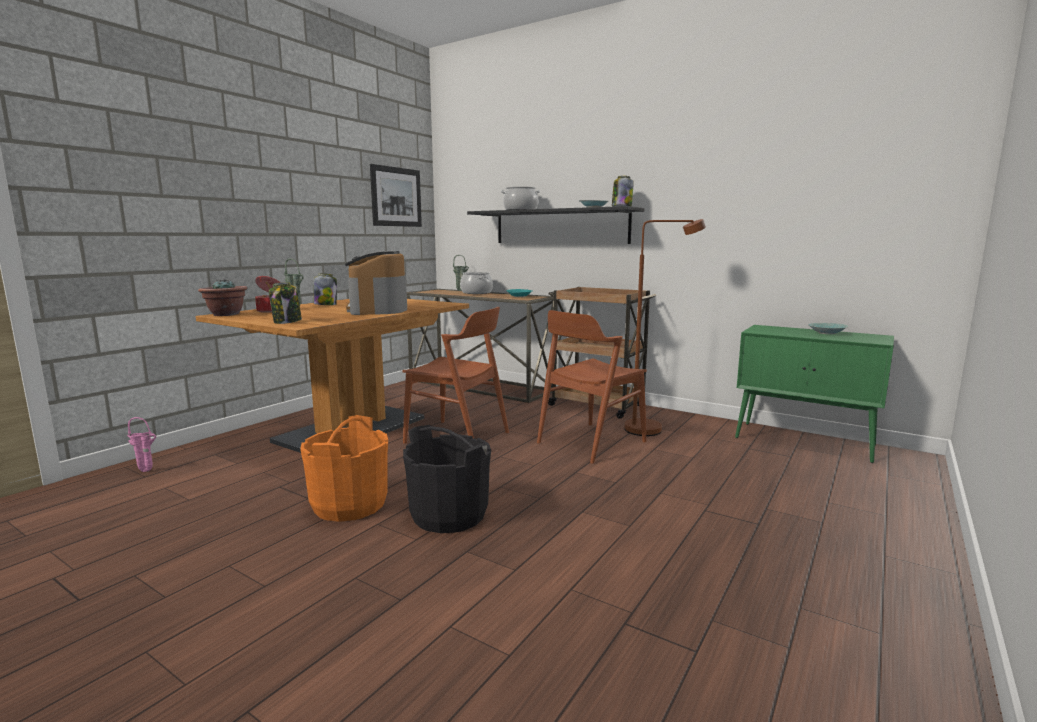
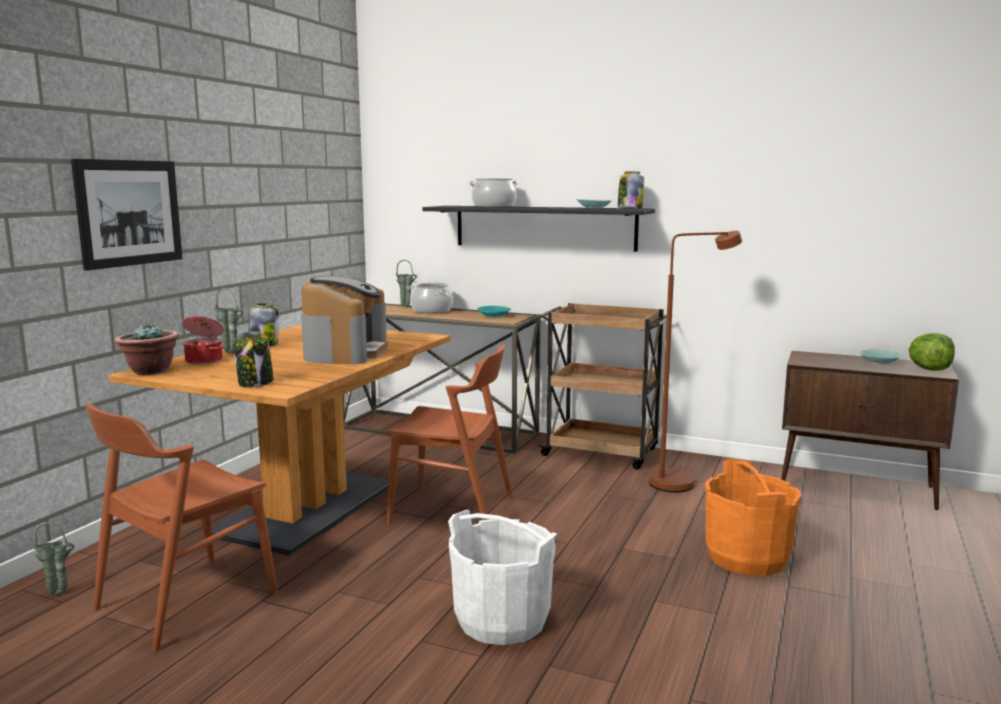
camera: 10 degrees left, 0 degrees up
pink vase [127,417,156,472] -> green vase [34,522,74,595]
orange bucket [300,415,388,522] -> orange bucket moved to [705,459,801,576]
coffee machine [345,251,407,315] -> coffee machine turned 150 degrees counterclockwise [301,276,388,364]
picture [370,164,422,227] -> picture moved to [71,159,183,271]
black bucket [403,425,491,533] -> white bucket [448,510,557,645]
brown chair [537,310,647,464] -> brown chair moved to [85,403,277,651]
green cabinet [735,325,894,463] -> brown cabinet [781,351,959,510]
none -> lettuce [909,333,955,371]

